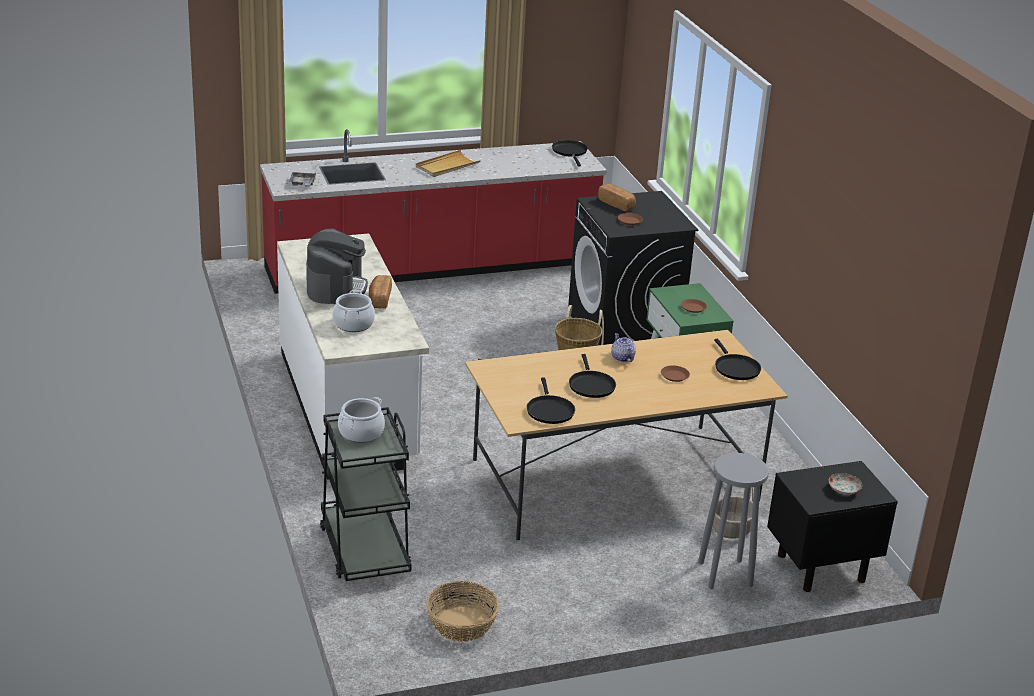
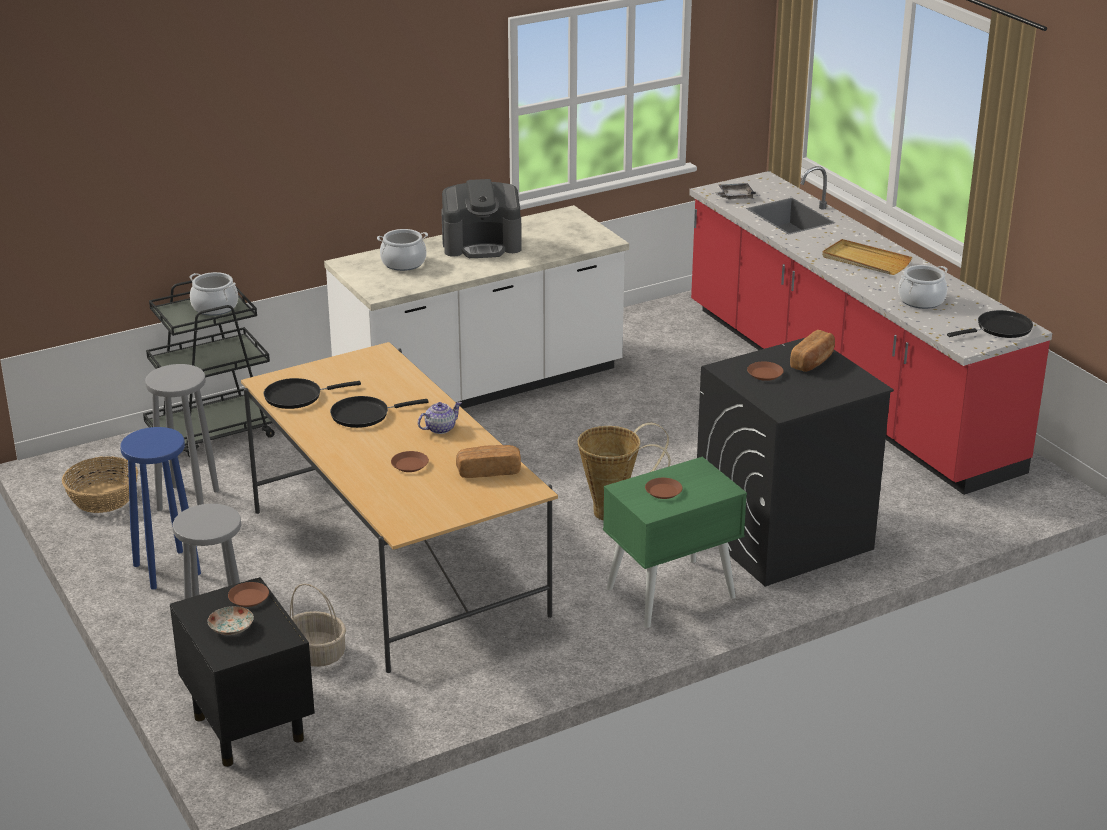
camera: 80 degrees right, 0 degrees up
bread [369,275,392,309] -> bread moved to [456,445,521,478]
black frying pan [714,339,761,380] -> none
none -> blue stool [120,427,201,590]
none -> grey stool [145,364,219,511]
none -> brown plate [228,582,269,607]
none -> cooking pot [898,265,948,309]

